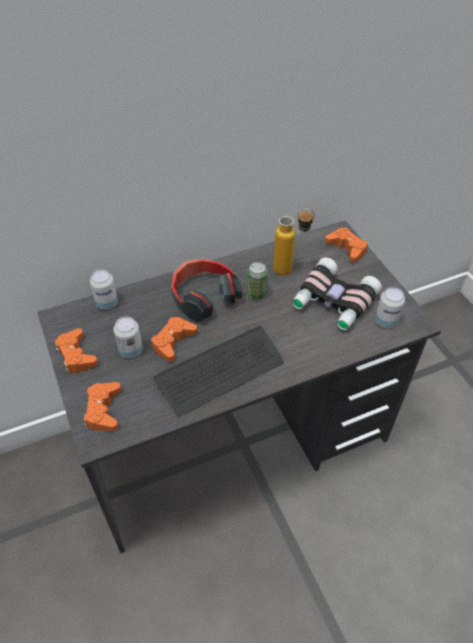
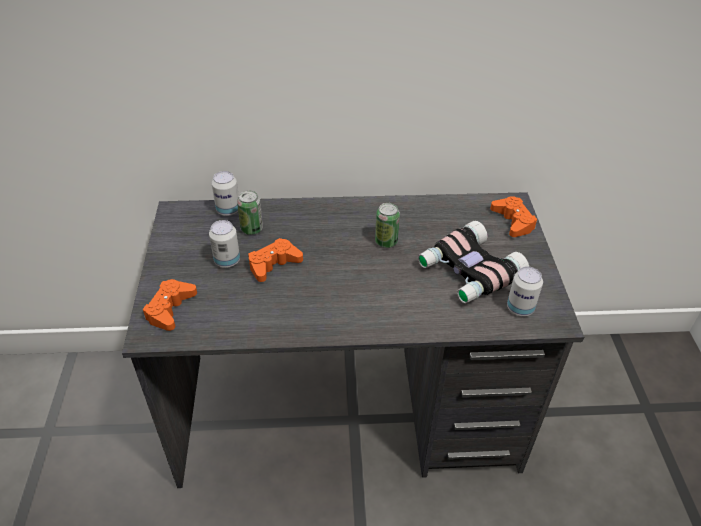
camera: 20 degrees right, 5 degrees down
orange game controller [55,328,98,373] -> none
keyboard [153,326,284,416] -> none
headphones [171,259,242,322] -> none
bottle [273,209,315,275] -> none
none -> can [237,190,263,235]

